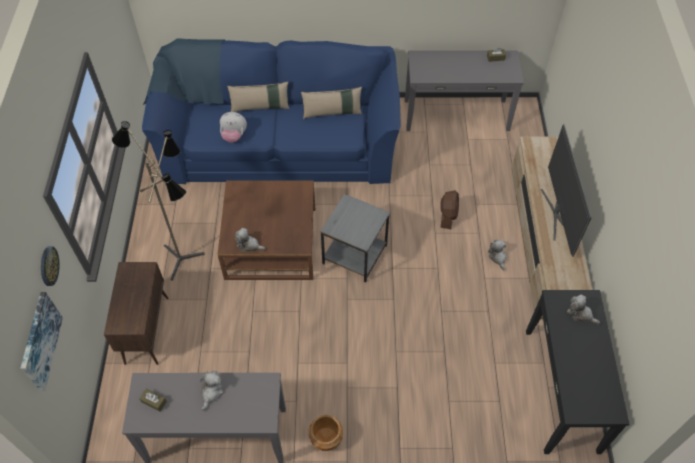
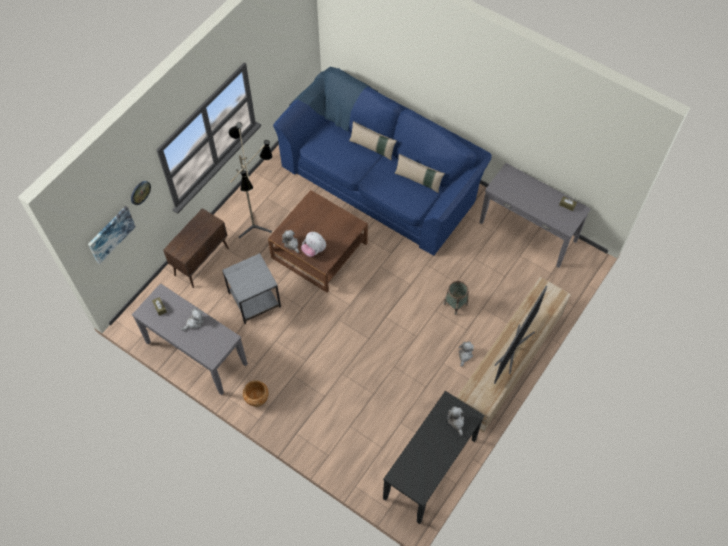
camera: 35 degrees right, 5 degrees up
plush toy [220,112,247,143] -> plush toy moved to [301,232,326,257]
grey side table [320,194,390,283] -> grey side table moved to [222,253,281,324]
brown fan [440,190,459,229] -> basket [443,281,469,315]

